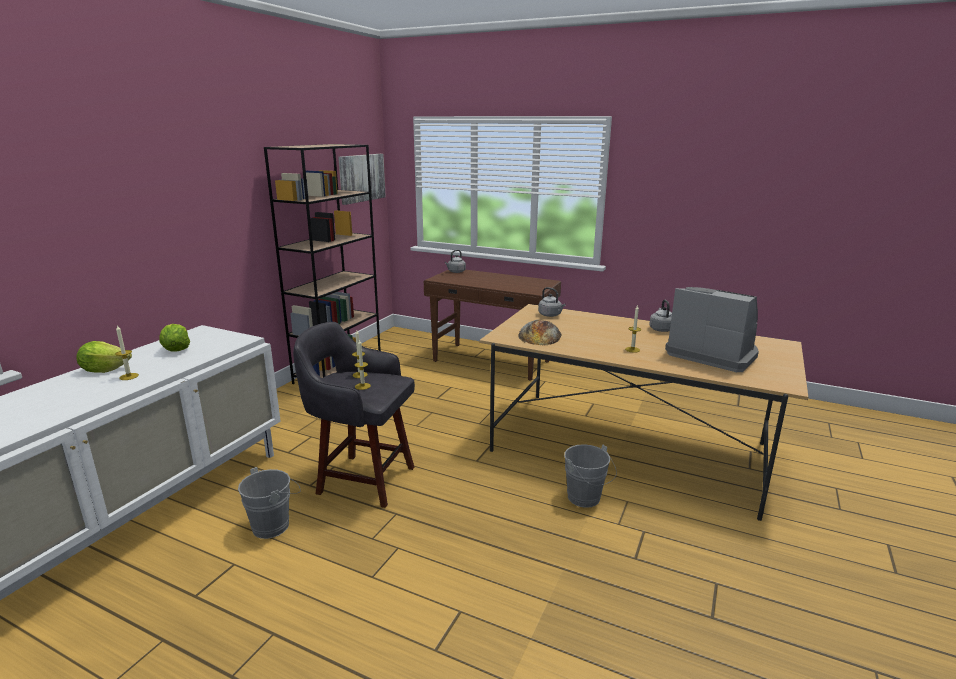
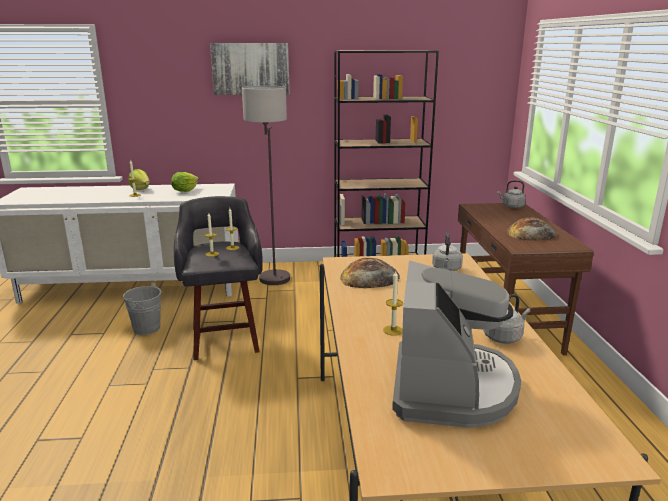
camera: 60 degrees right, 0 degrees up
picture [338,154,386,205] -> picture moved to [210,43,290,95]
grey bucket [564,444,617,508] -> none
none -> grey floor lamp [242,86,290,285]
none -> bread [507,218,557,240]

